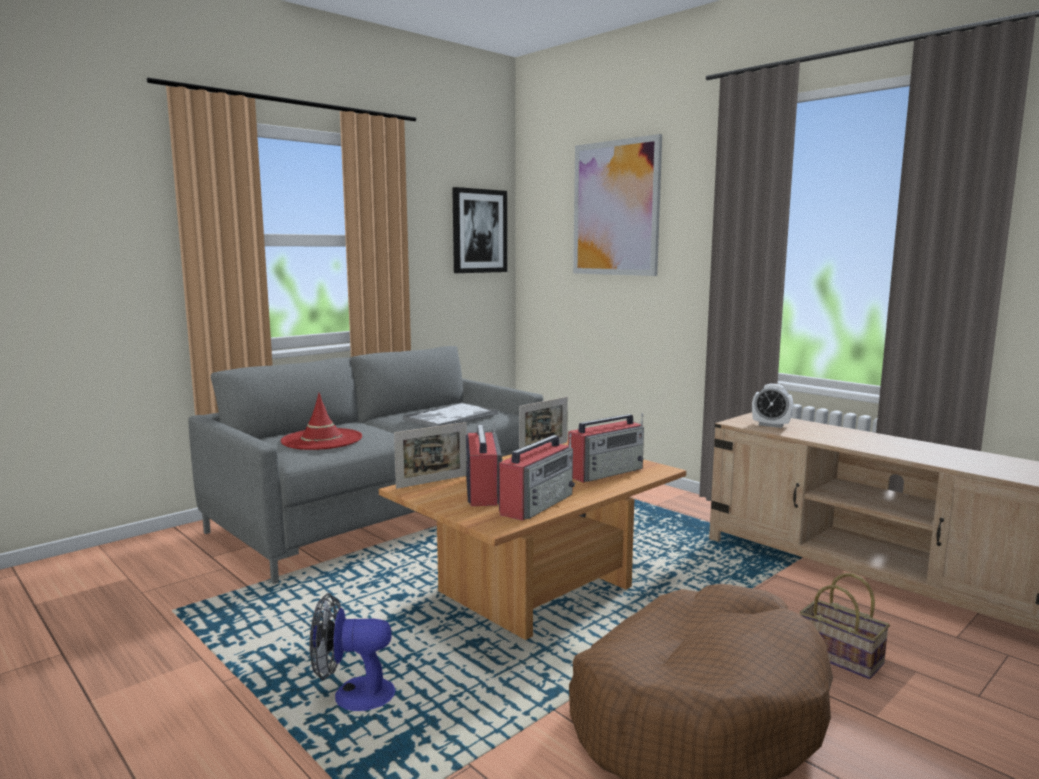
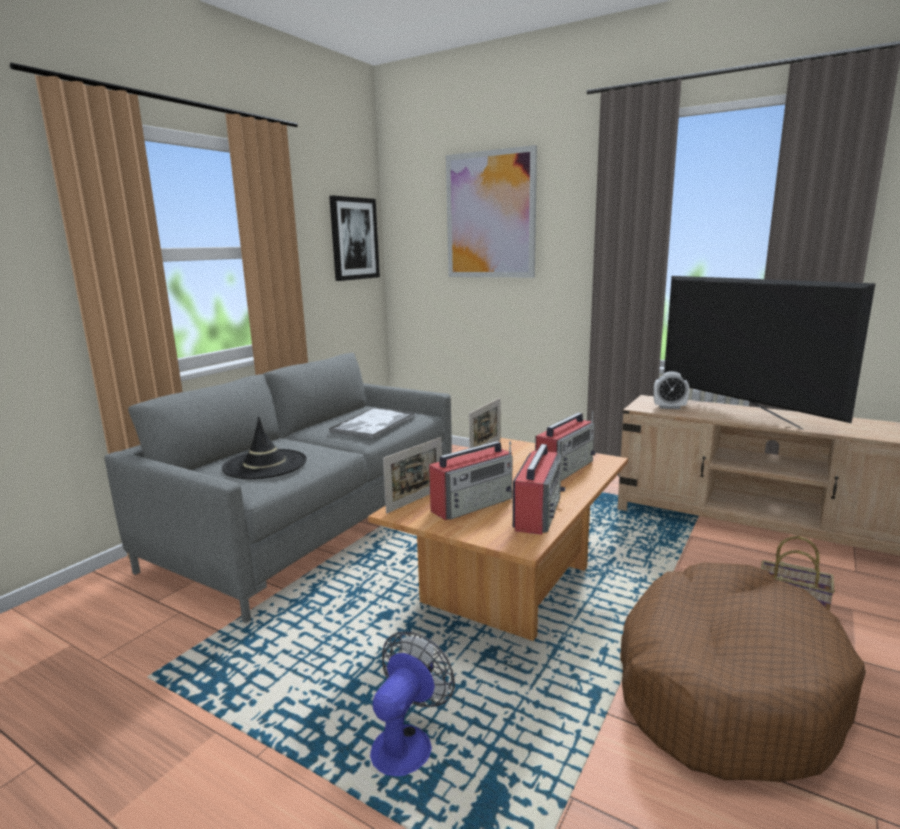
camera: 15 degrees left, 5 degrees up
red hat [281,393,362,450] -> black hat [222,417,307,479]
fan [310,593,396,711] -> fan turned 135 degrees clockwise [370,631,455,776]
radio [466,420,503,506] -> radio turned 75 degrees clockwise [429,441,513,520]
none -> television [664,276,875,430]

